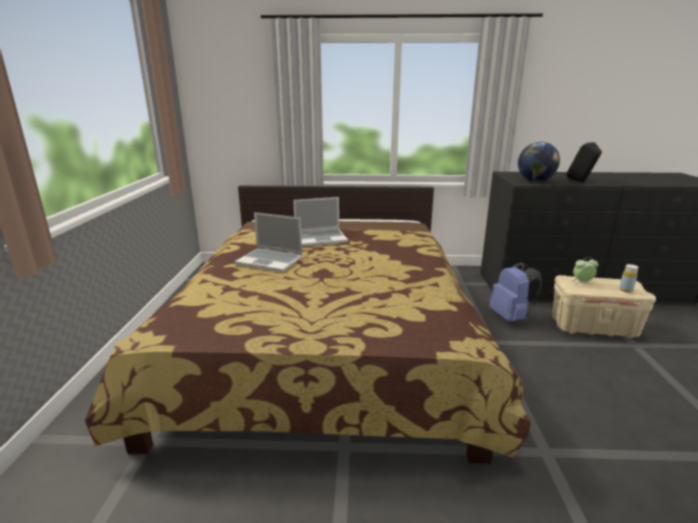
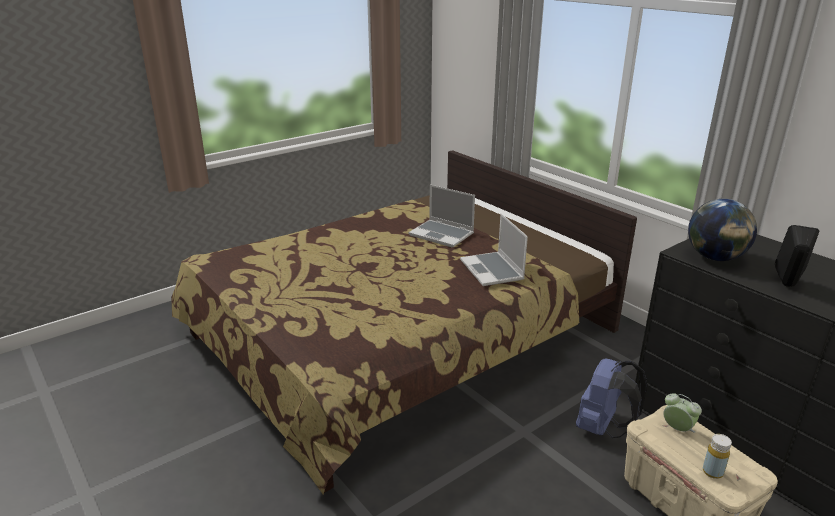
camera: 50 degrees right, 5 degrees up
laptop [235,212,303,272] -> laptop moved to [460,214,528,286]

